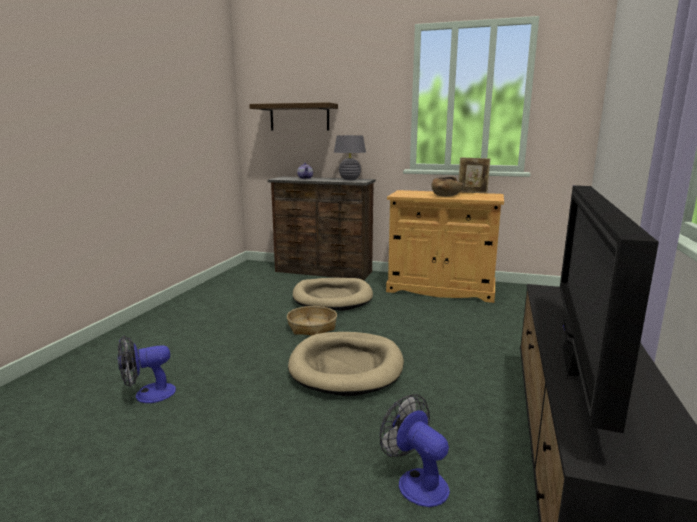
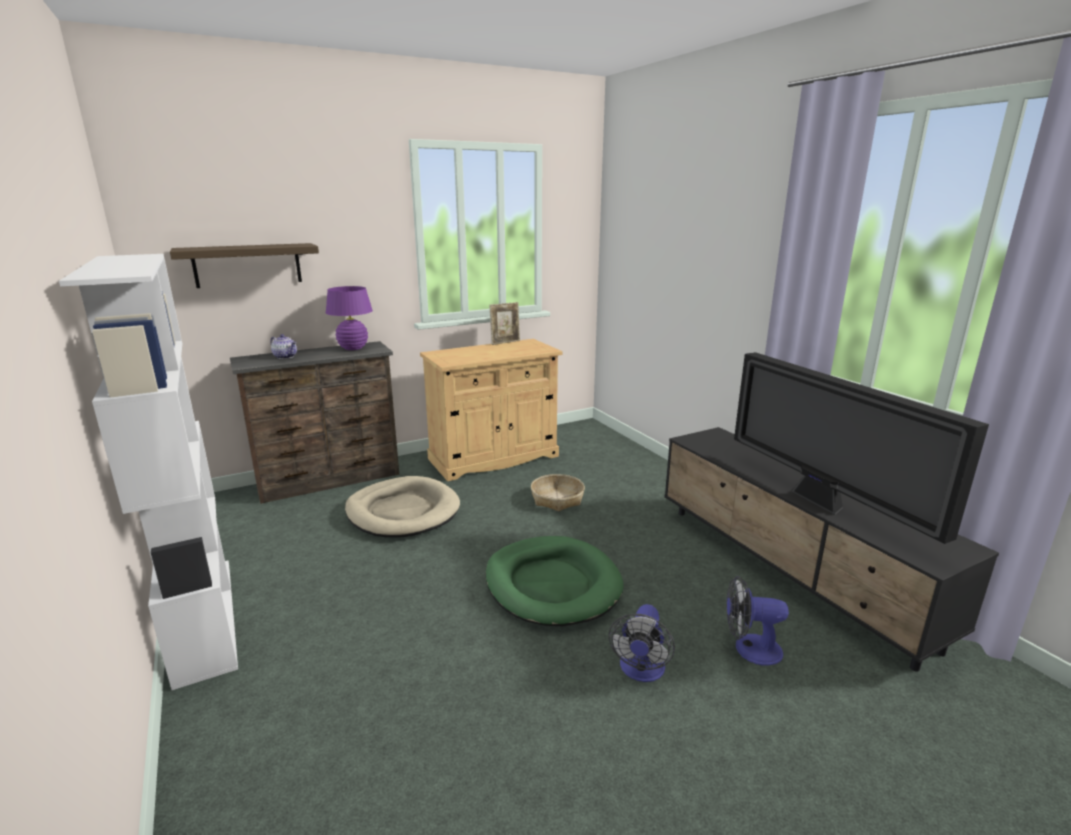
camera: 45 degrees left, 5 degrees up
fan [118,336,176,403] -> fan moved to [608,604,675,682]
basket [287,306,337,336] -> basket moved to [531,474,585,511]
beige dog bed [288,332,404,396] -> green dog bed [485,536,623,626]
grey table lamp [334,135,366,180] -> purple table lamp [326,286,373,350]
brown bowl [431,176,463,196] -> none
none -> white bookcase [59,254,238,690]

